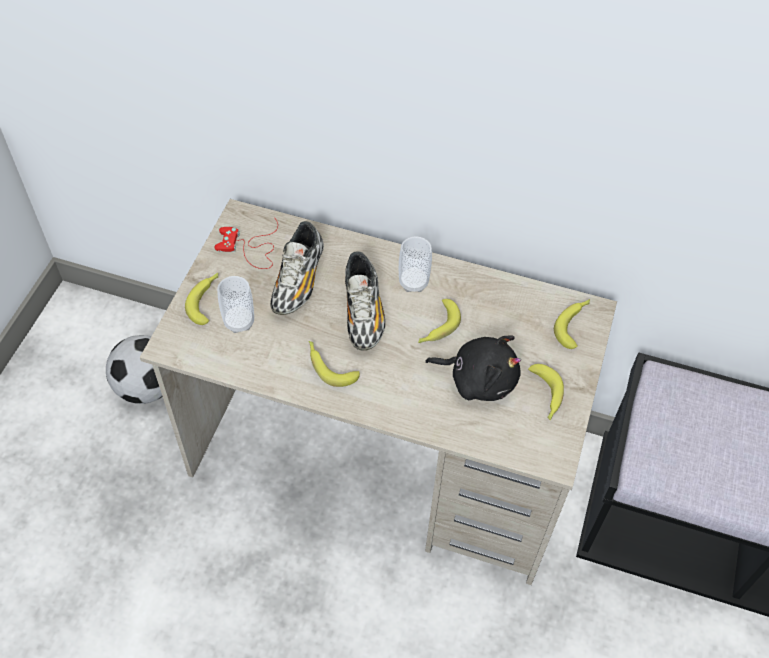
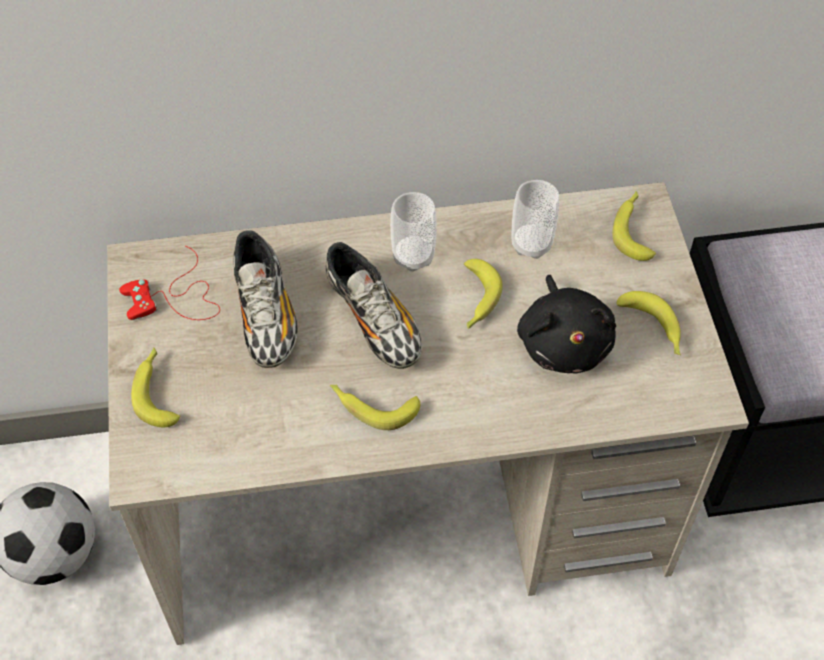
camera: 25 degrees left, 0 degrees up
cup [217,276,254,333] -> cup moved to [512,180,559,259]
black plush toy [425,336,521,401] -> black plush toy turned 90 degrees clockwise [517,275,616,374]

